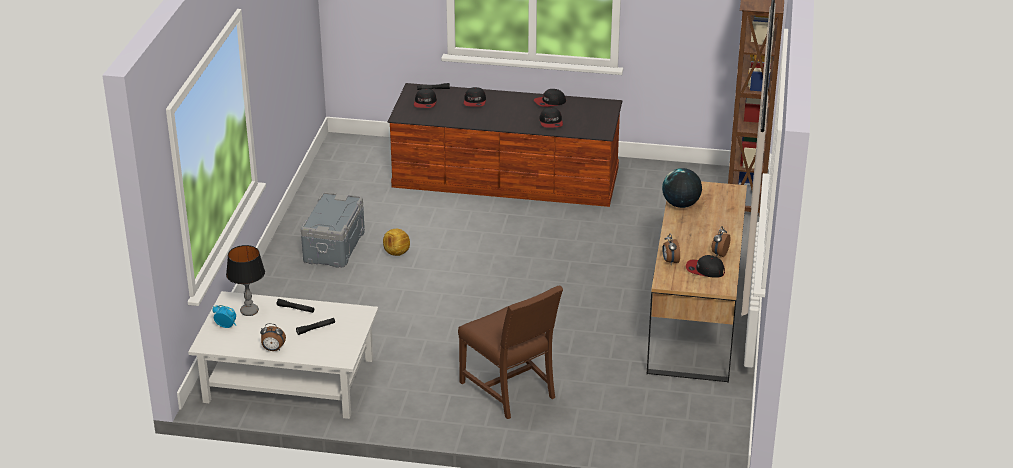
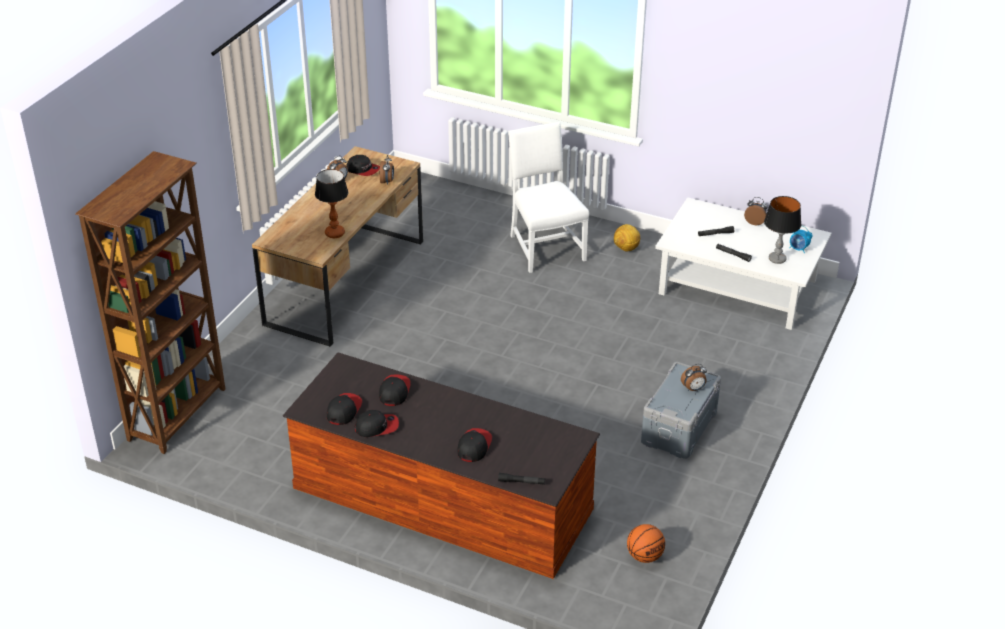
camera: 165 degrees left, 5 degrees up
football [383,229,410,256] -> football moved to [614,224,640,252]
cap [414,89,437,108] -> cap moved to [327,393,362,425]
brown chair [458,285,563,419] -> white chair [508,121,589,273]
globe [662,168,702,208] -> table lamp [315,169,348,238]
none -> basketball [627,524,665,563]
none -> alarm clock [681,364,707,391]

